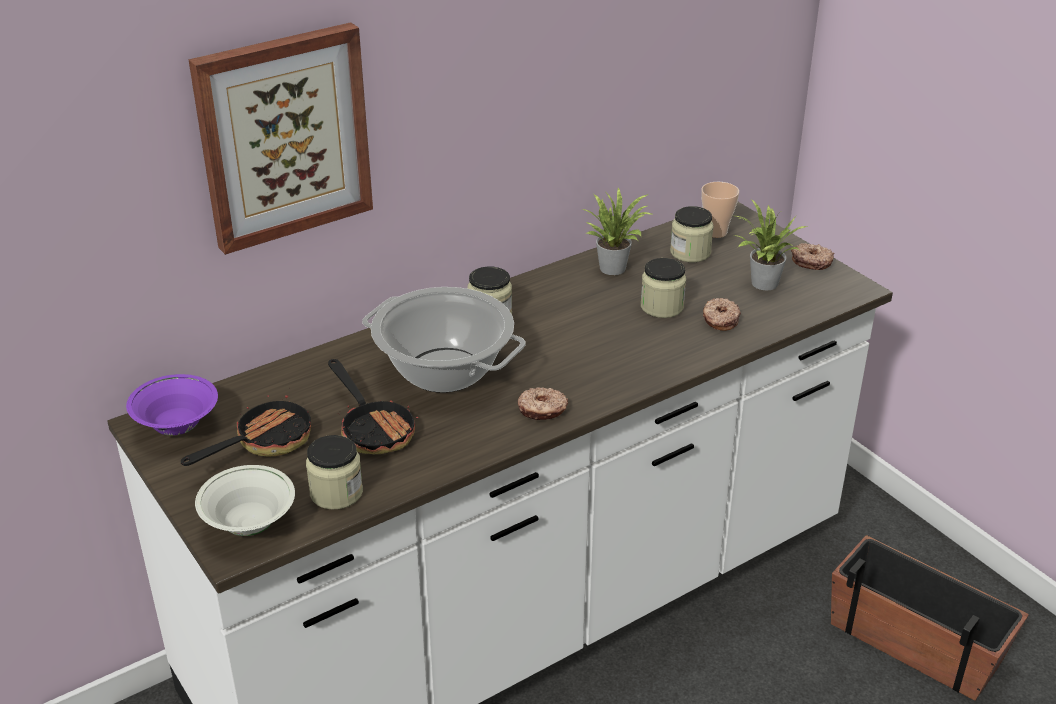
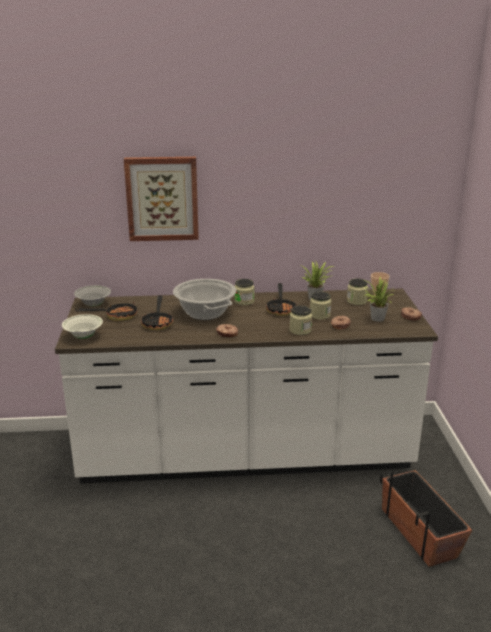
camera: 30 degrees right, 10 degrees down
purple bowl [126,374,218,436] -> grey bowl [74,285,111,306]
jar [306,435,363,510] -> jar moved to [289,305,312,335]
none -> frying pan [266,283,297,316]

